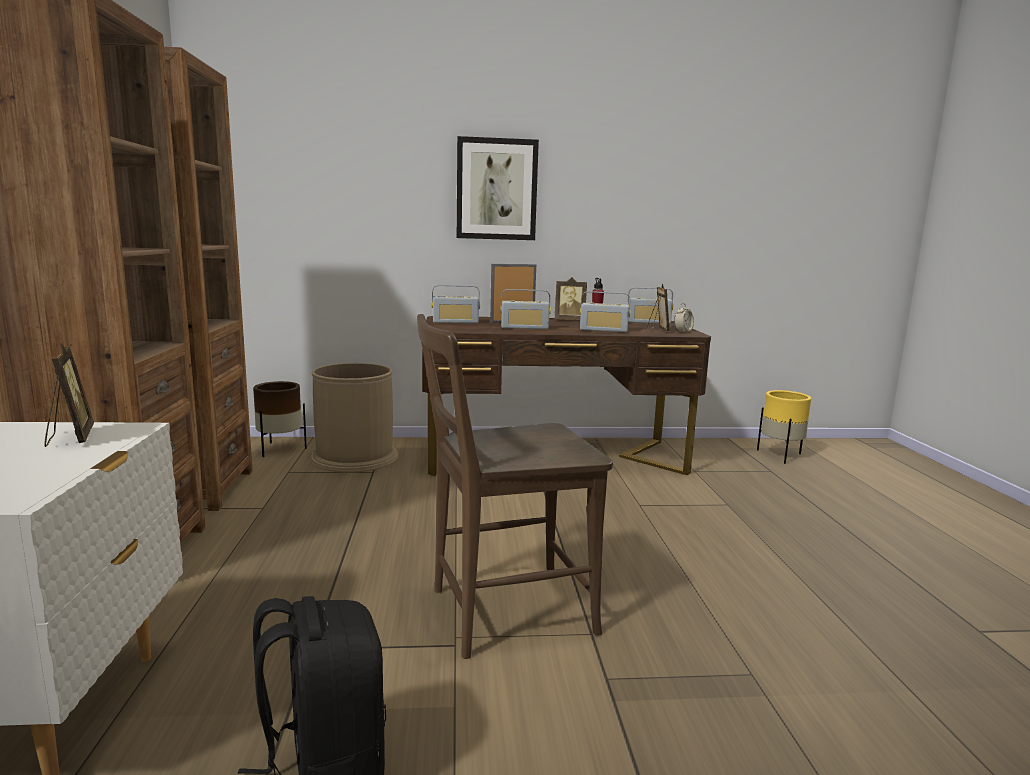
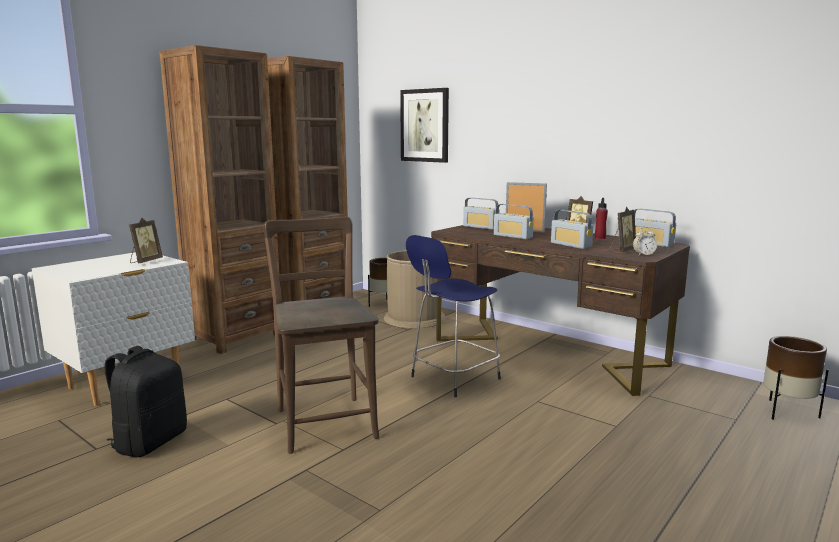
camera: 45 degrees right, 0 degrees up
brown chair [417,314,613,659] -> brown chair turned 45 degrees clockwise [264,217,379,454]
picture [457,136,539,240] -> picture moved to [400,88,449,163]
yellow planter [757,390,811,464] -> brown planter [763,336,829,420]
none -> blue stool [406,235,501,397]

